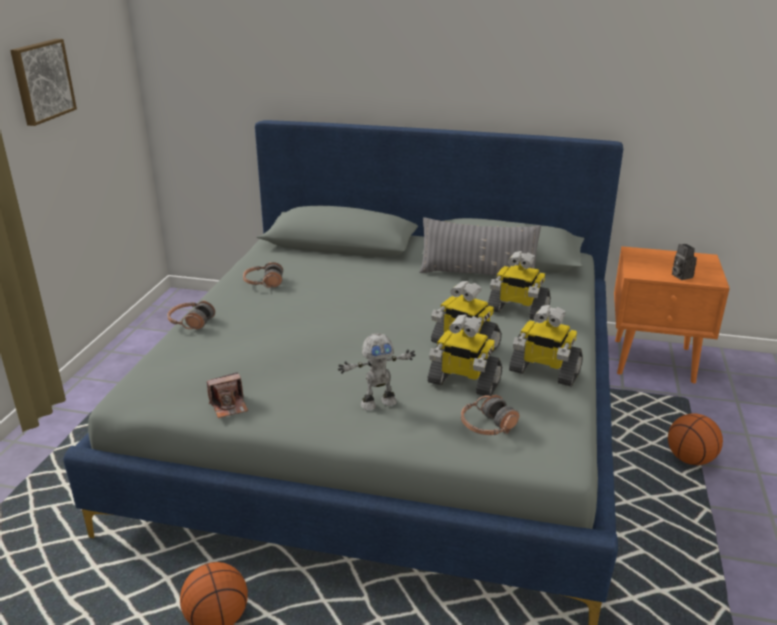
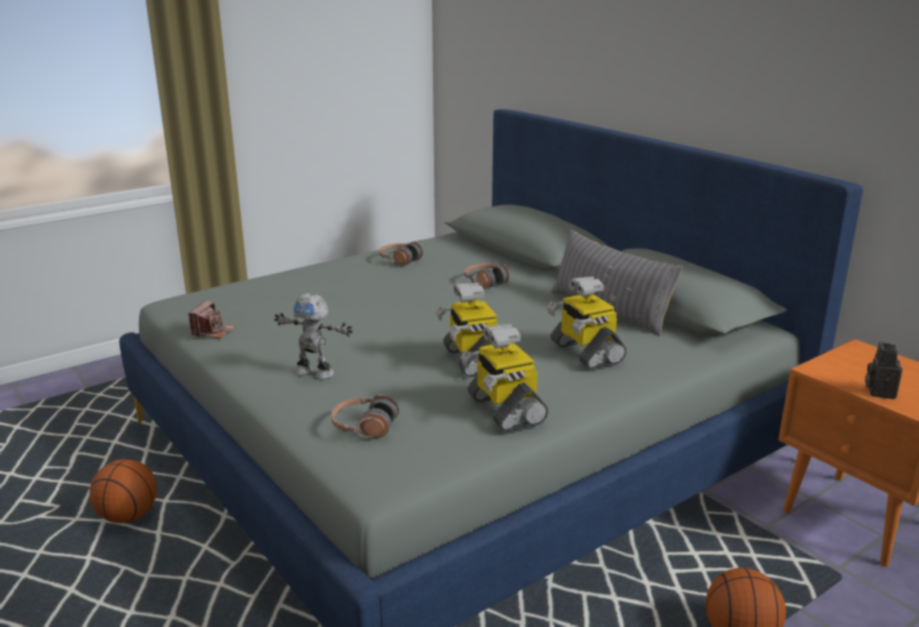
camera: 40 degrees right, 5 degrees down
picture [10,39,77,126] -> none
headphones [167,300,215,329] -> headphones moved to [465,264,509,289]
camera [207,372,248,418] -> camera turned 90 degrees counterclockwise [188,301,236,338]
toy robot [427,314,502,396] -> none

